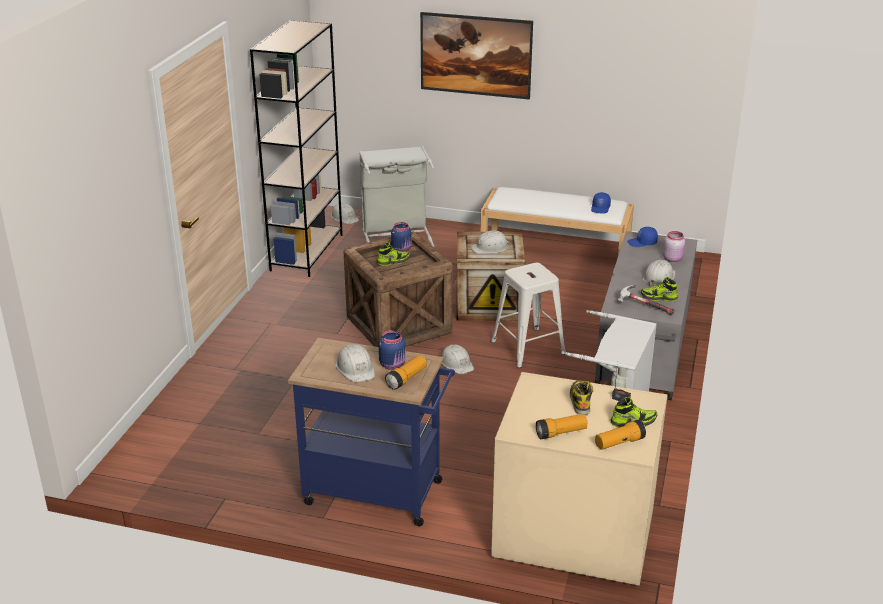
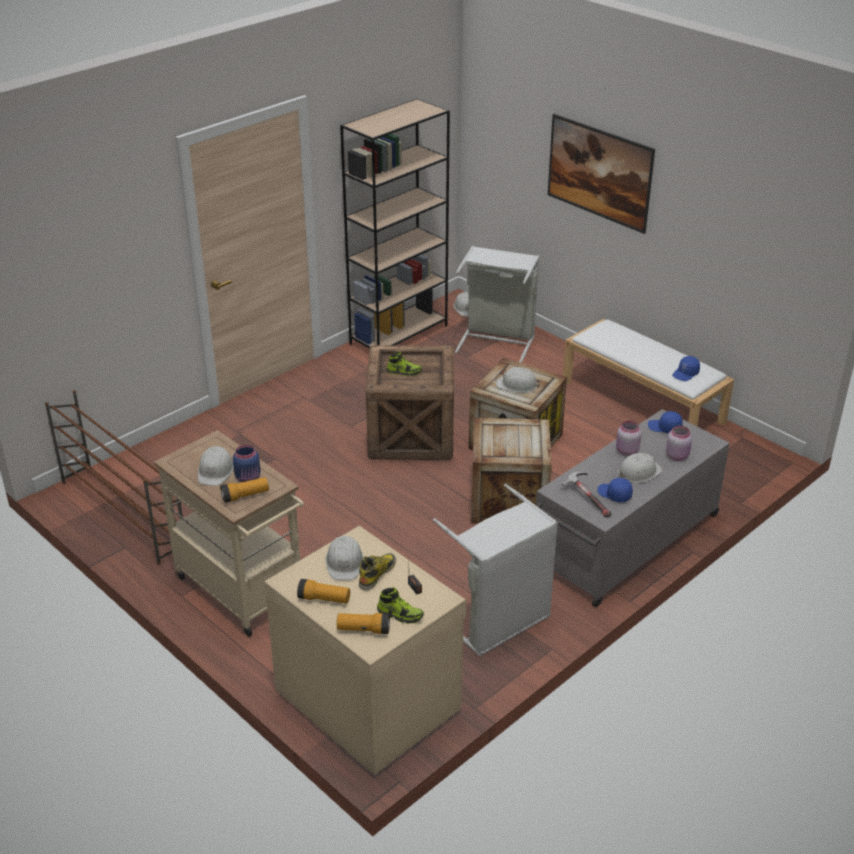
camera: 30 degrees right, 5 degrees up
blue cart [288,338,455,526] -> beige cart [154,430,304,637]
blue jar [391,222,412,252] -> none
white hard hat [441,344,474,374] -> white hard hat moved to [326,536,364,580]
white stool [491,263,566,368] -> crate [471,418,552,524]
shoe [641,277,678,301] -> blue cap [598,478,633,502]
none -> brown shoe rack [45,390,183,565]
none -> pink jar [616,421,642,456]

